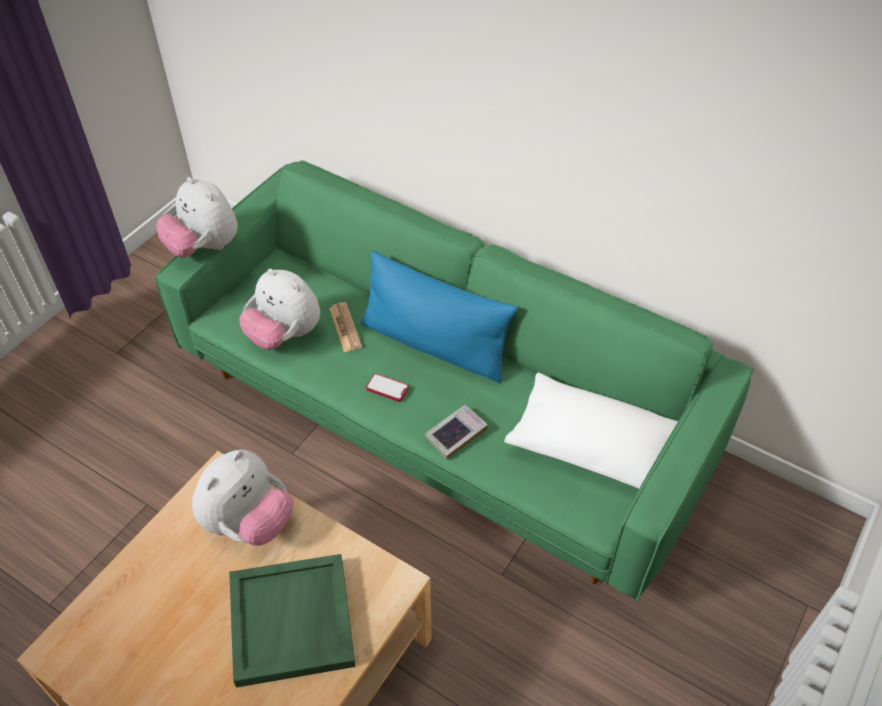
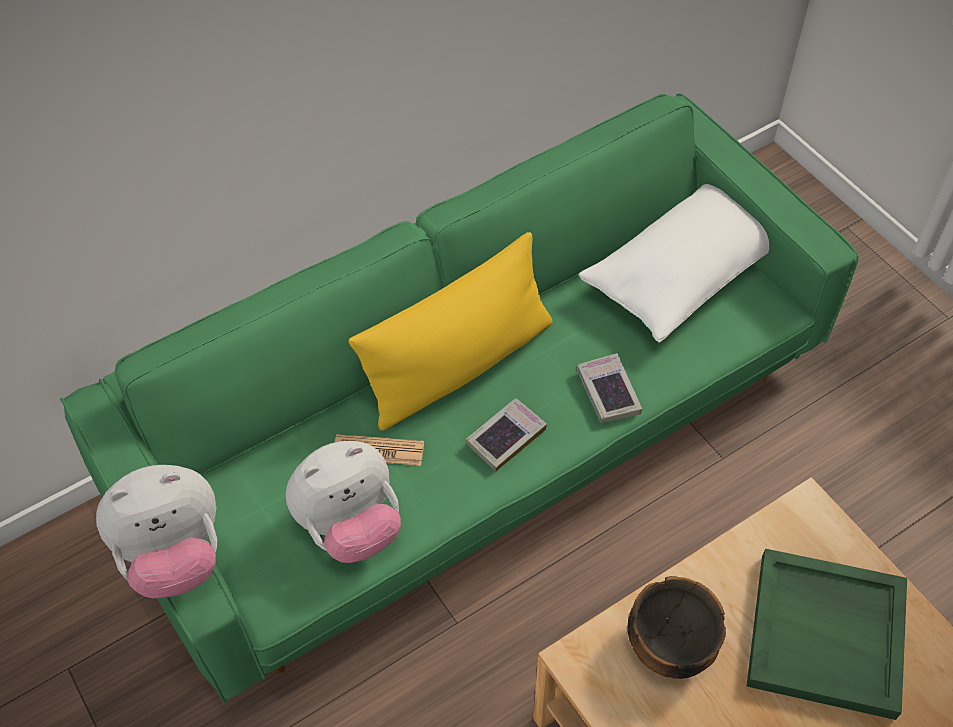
camera: 65 degrees left, 5 degrees up
plush toy [192,450,293,546] -> bowl [627,576,726,679]
blue pillow [361,251,518,383] -> yellow pillow [349,232,553,431]
phone [366,373,409,402] -> book [466,398,547,472]

